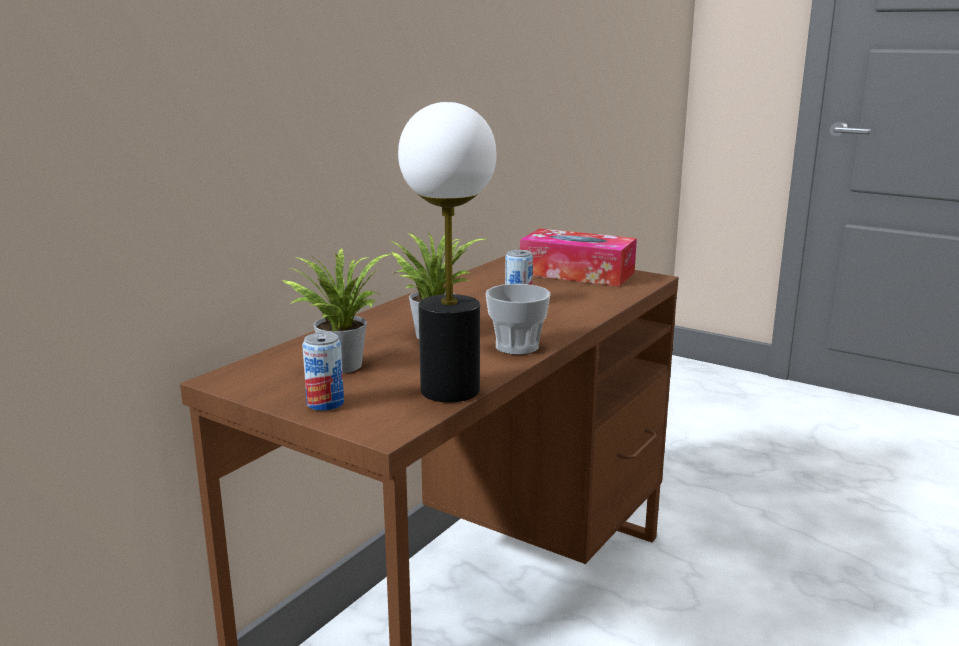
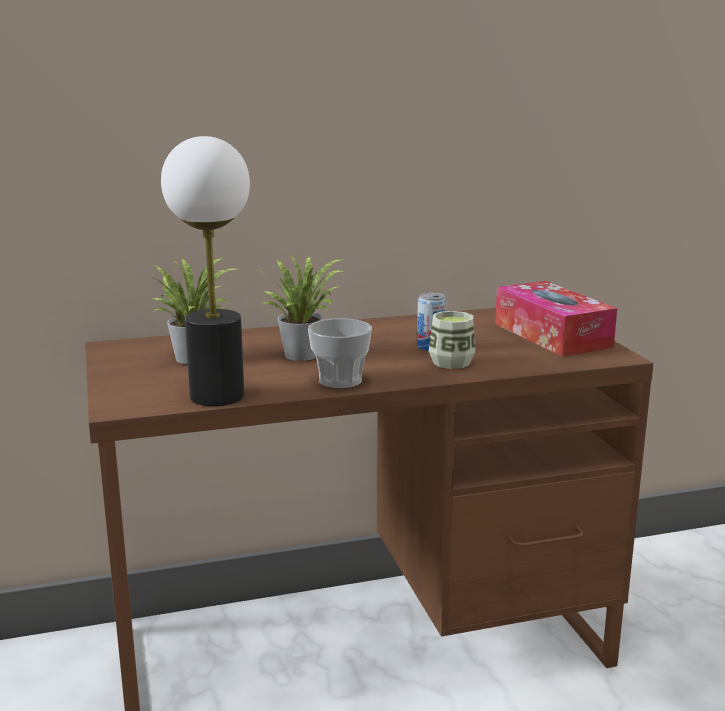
camera: 40 degrees right, 0 degrees up
can [302,332,344,411] -> none
none -> cup [429,311,475,369]

